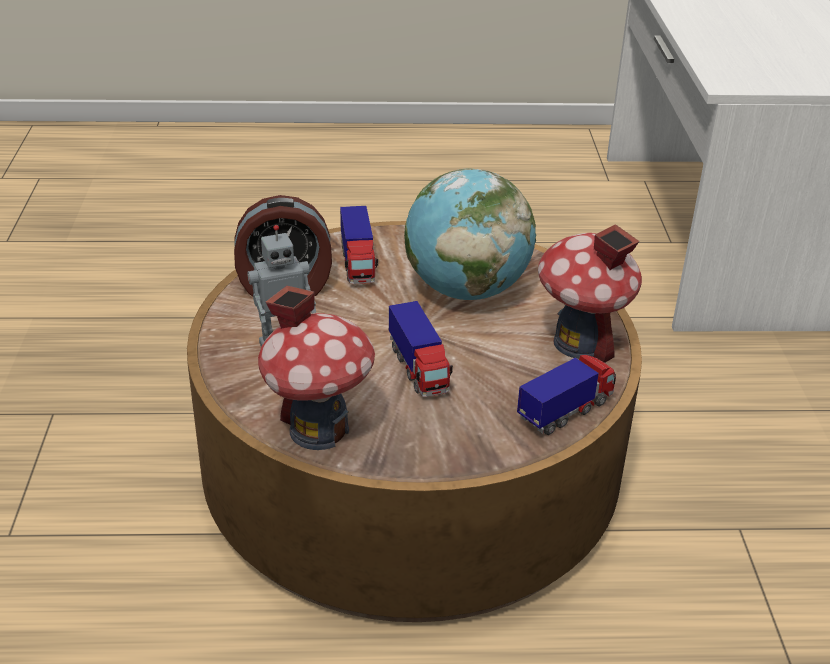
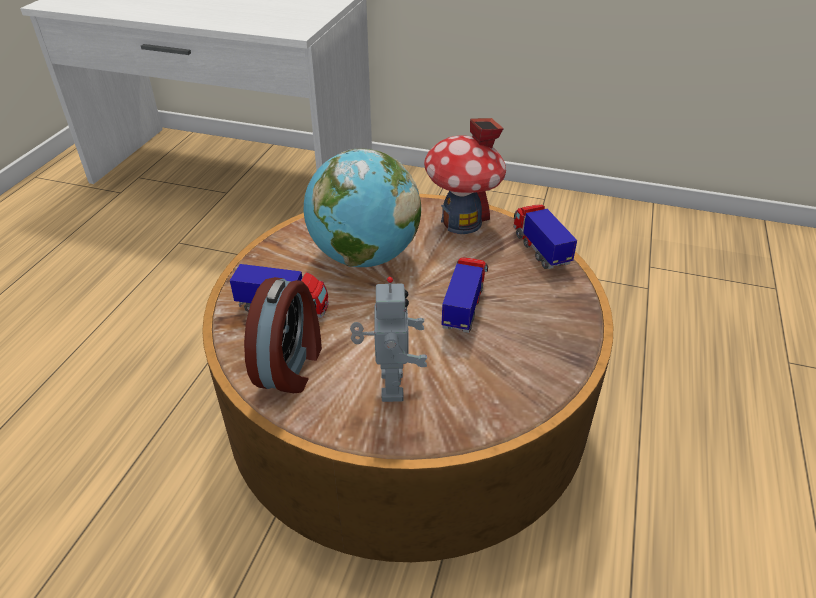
camera: 70 degrees left, 5 degrees up
toy house [258,286,375,450] -> none
toy truck [389,301,453,397] -> toy truck turned 75 degrees counterclockwise [442,257,488,333]

